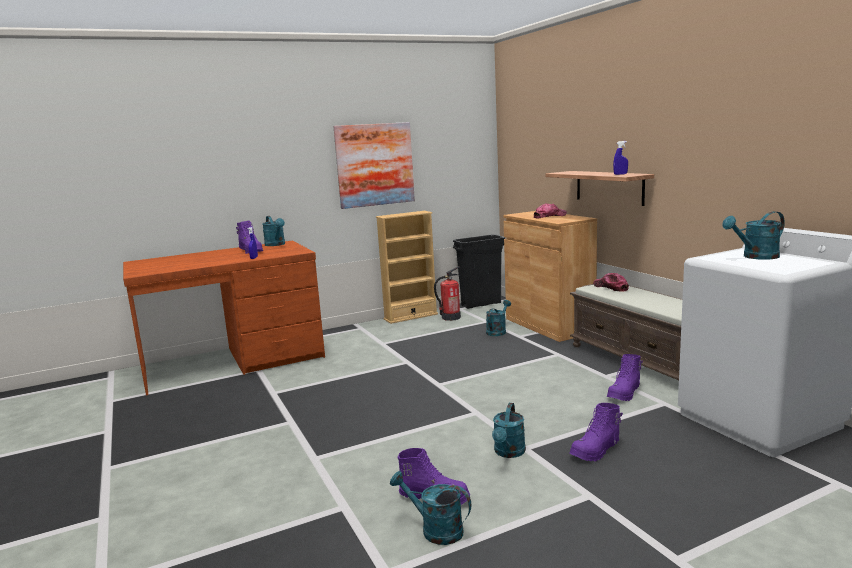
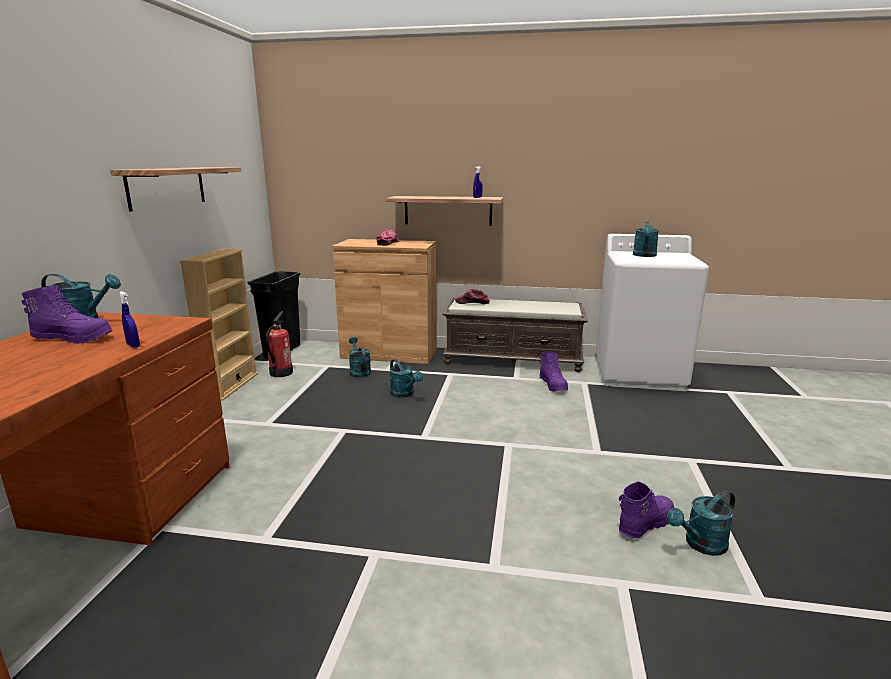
camera: 55 degrees left, 5 degrees up
picture [333,122,415,209] -> shelf [110,167,242,212]
turquoise watering can [492,403,526,458] -> turquoise watering can moved to [390,359,423,398]
purple boot [570,403,623,461] -> none

